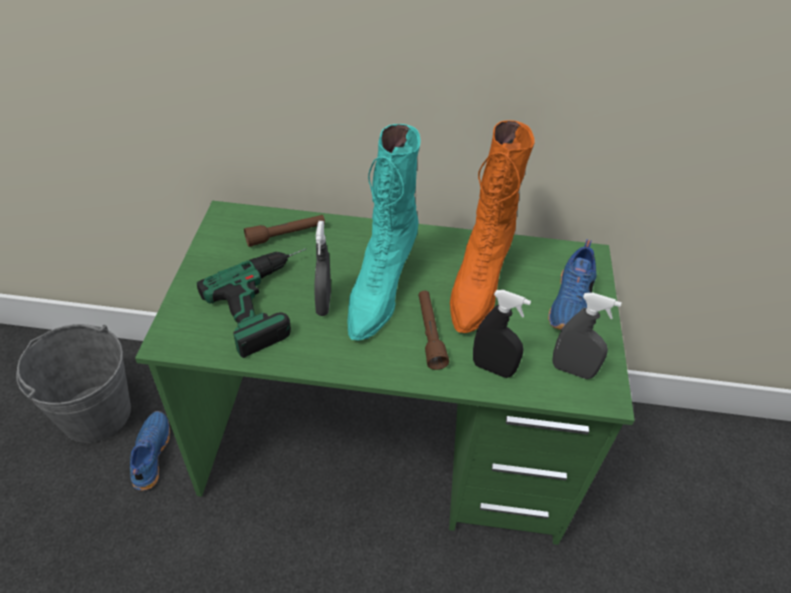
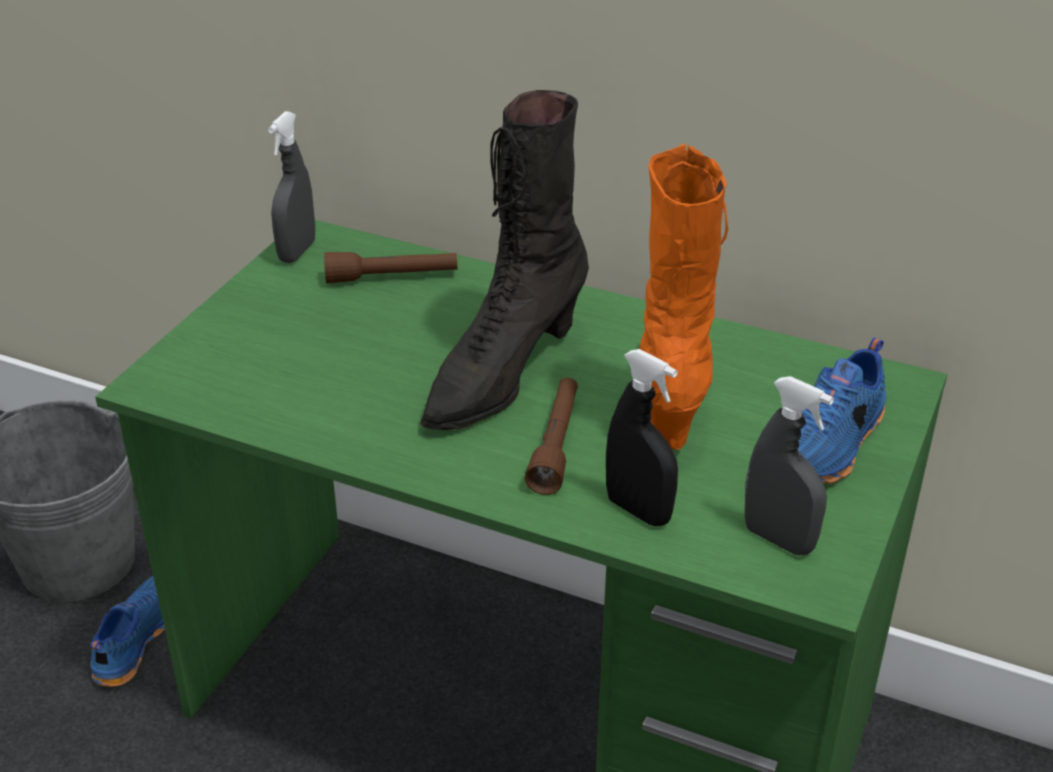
camera: 20 degrees right, 10 degrees down
power drill [197,248,307,358] -> none
grey spray bottle [314,221,331,316] -> grey spray bottle moved to [268,111,315,263]
turquoise boot [348,124,421,341] -> black boot [420,90,589,430]
orange boot [450,120,535,333] -> orange boot turned 150 degrees clockwise [639,143,728,450]

